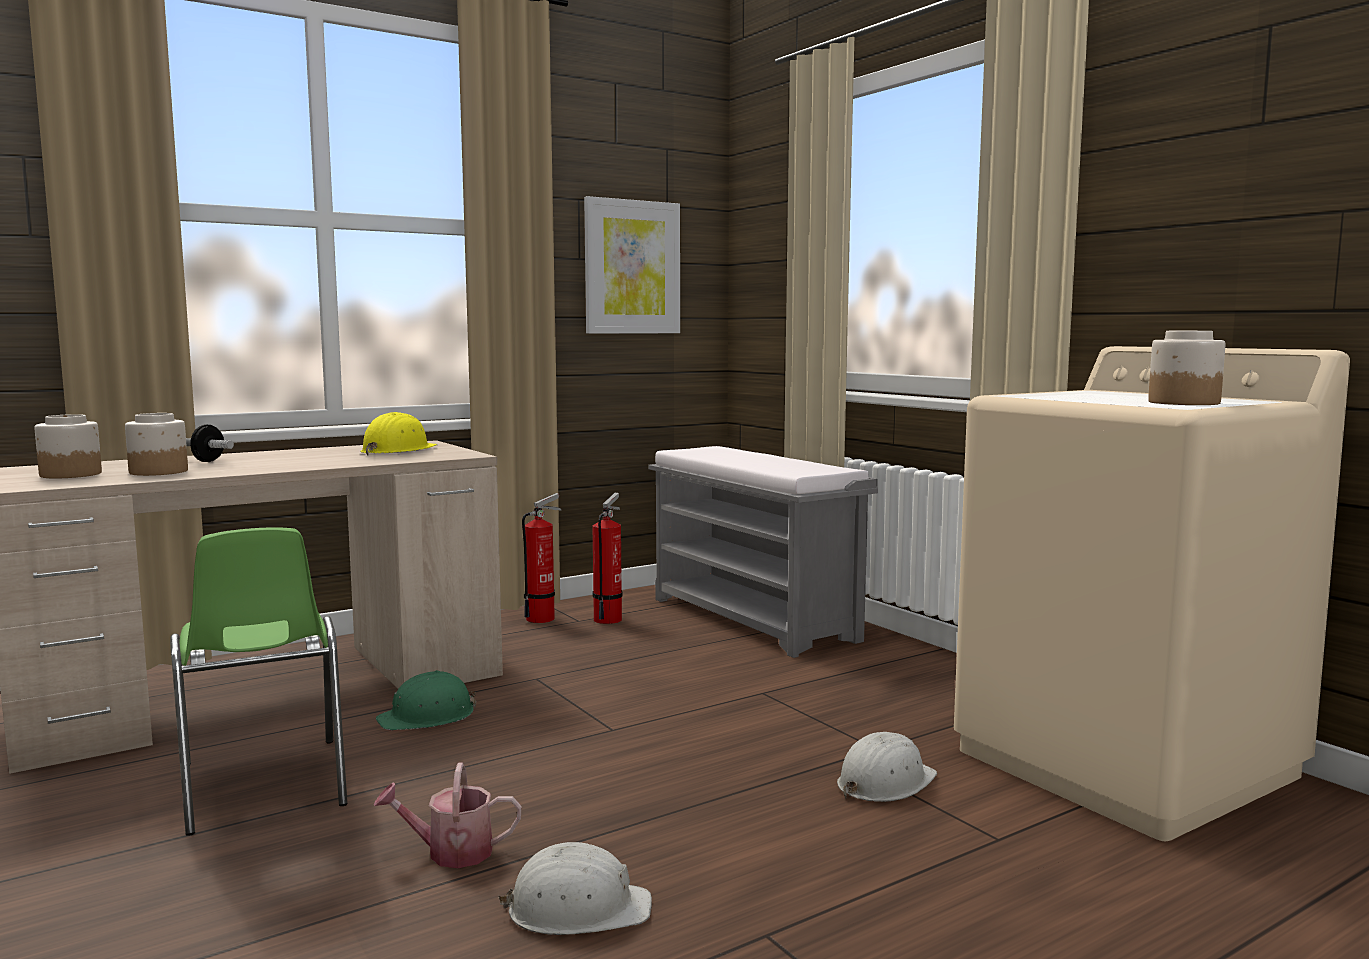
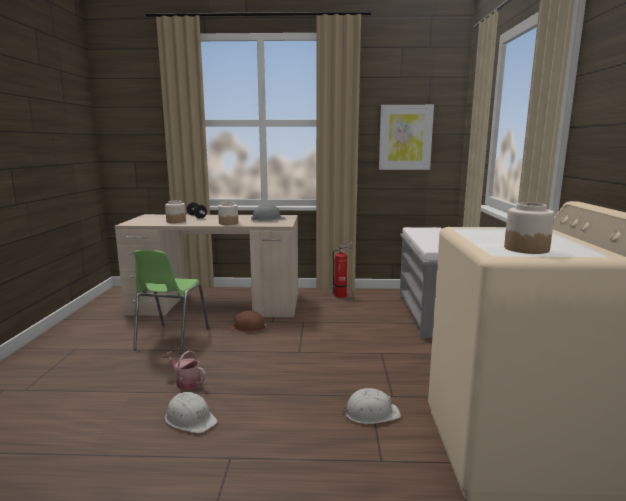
camera: 35 degrees right, 5 degrees up
jar [35,414,102,478] -> jar moved to [218,202,238,225]
yellow hard hat [360,412,437,456] -> grey hard hat [251,204,285,221]
green hard hat [376,670,476,730] -> brown hard hat [228,311,269,333]
fire extinguisher [592,493,623,624] -> none

